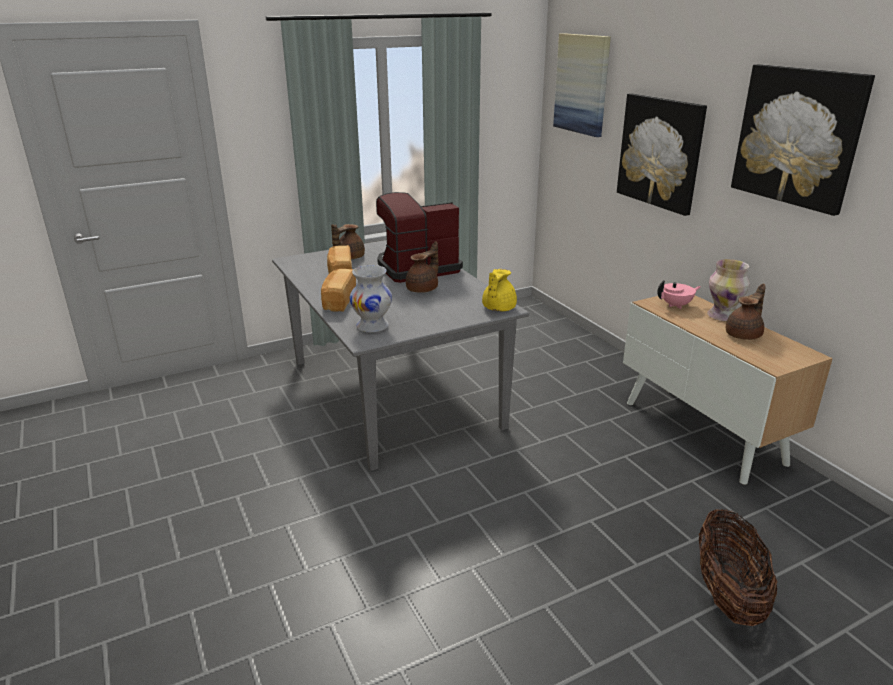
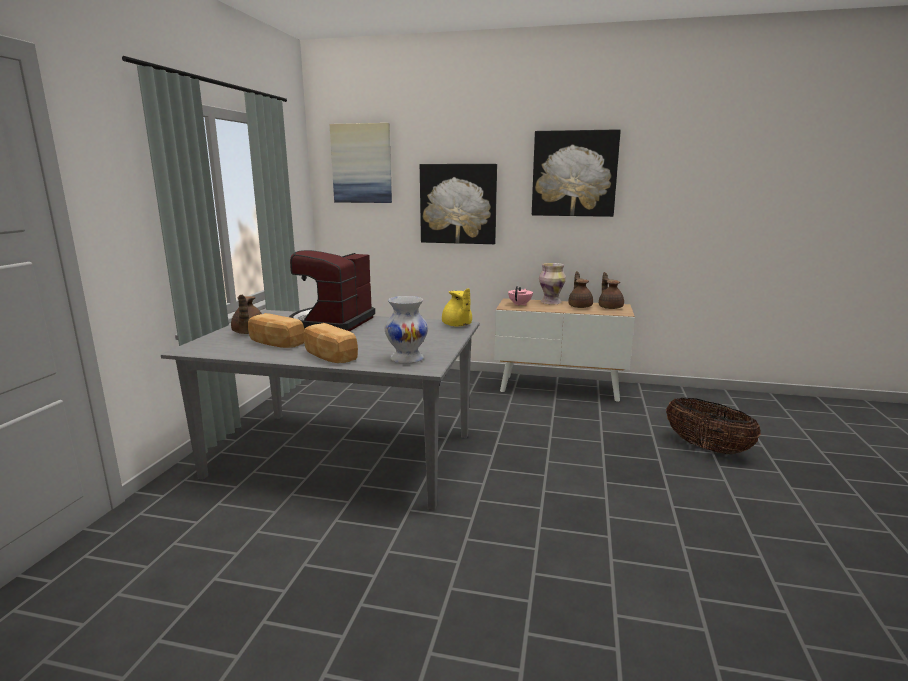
camera: 50 degrees left, 10 degrees down
brown teapot [406,241,439,293] -> brown teapot moved to [599,272,624,309]

